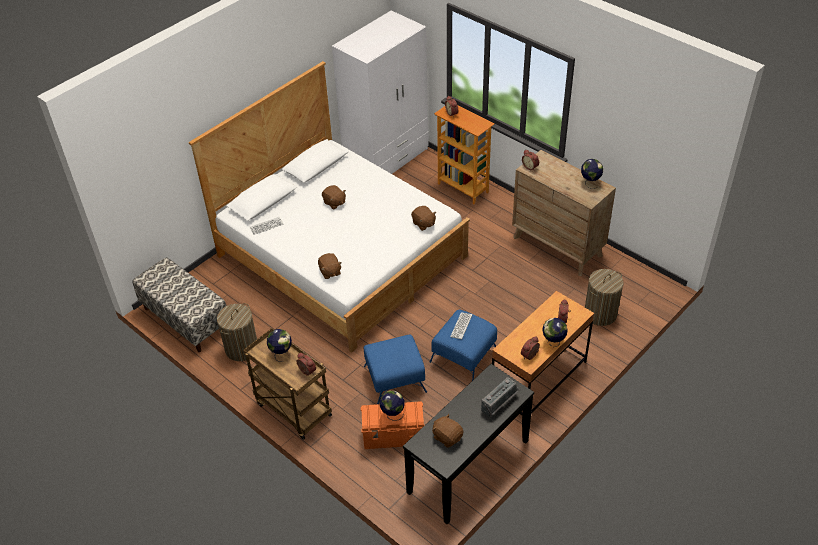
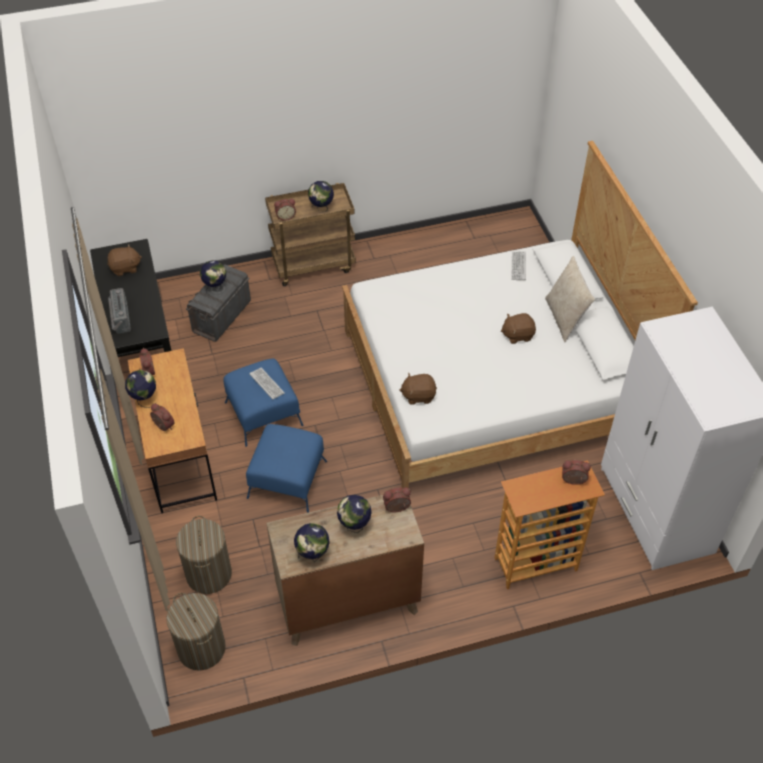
camera: 120 degrees right, 5 degrees up
bench [132,257,227,352] -> none
laundry basket [217,303,257,361] -> laundry basket moved to [166,593,226,671]
brown plush toy [318,253,342,279] -> none
orange storage box [361,401,425,449] -> grey storage box [186,264,251,342]
blue ottoman [364,334,427,404] -> blue ottoman moved to [246,424,327,513]
none -> globe [337,495,372,533]
none -> beige pillow [545,256,595,342]

